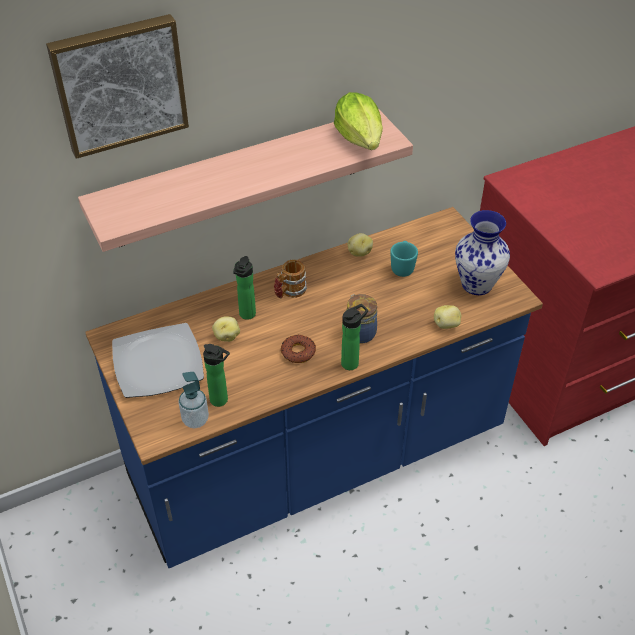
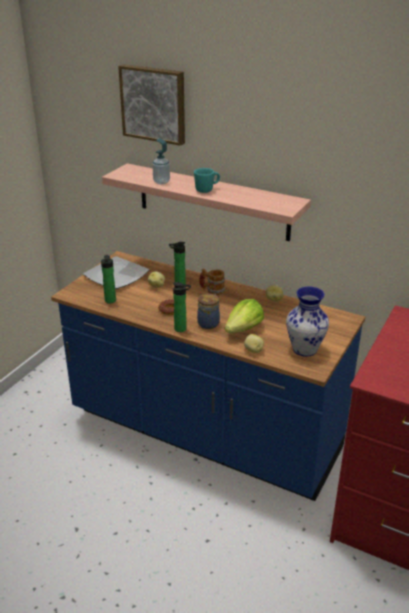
camera: 55 degrees right, 15 degrees down
soap dispenser [178,372,209,428] -> soap dispenser moved to [152,138,170,184]
lettuce [334,92,383,150] -> lettuce moved to [225,299,264,333]
turquoise mug [390,241,418,277] -> turquoise mug moved to [194,168,220,193]

